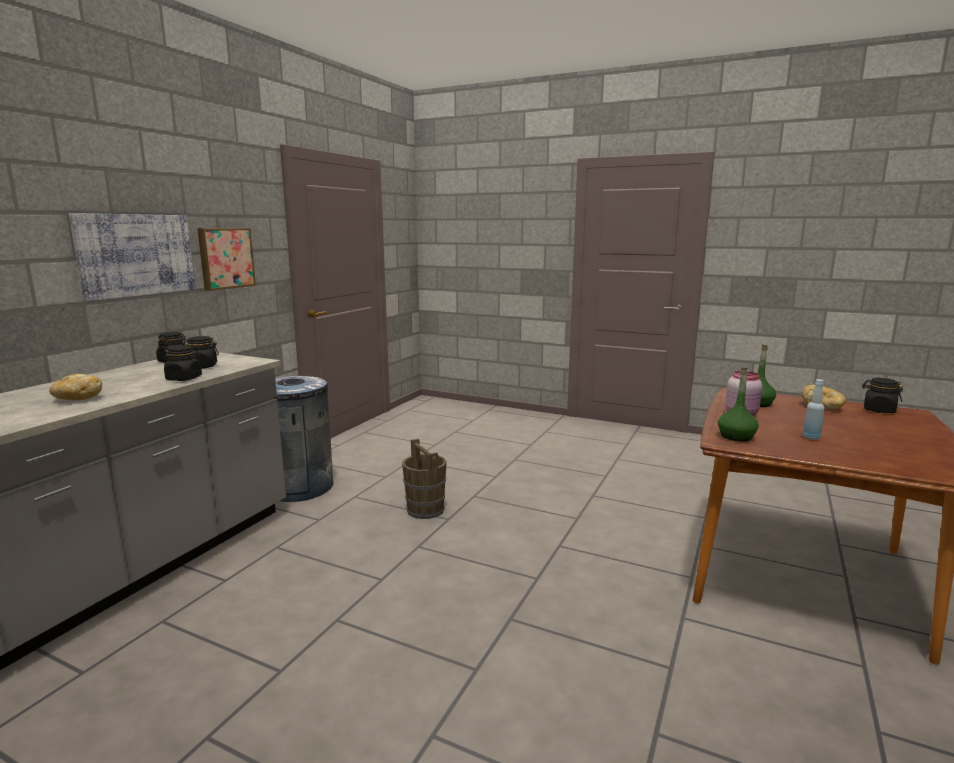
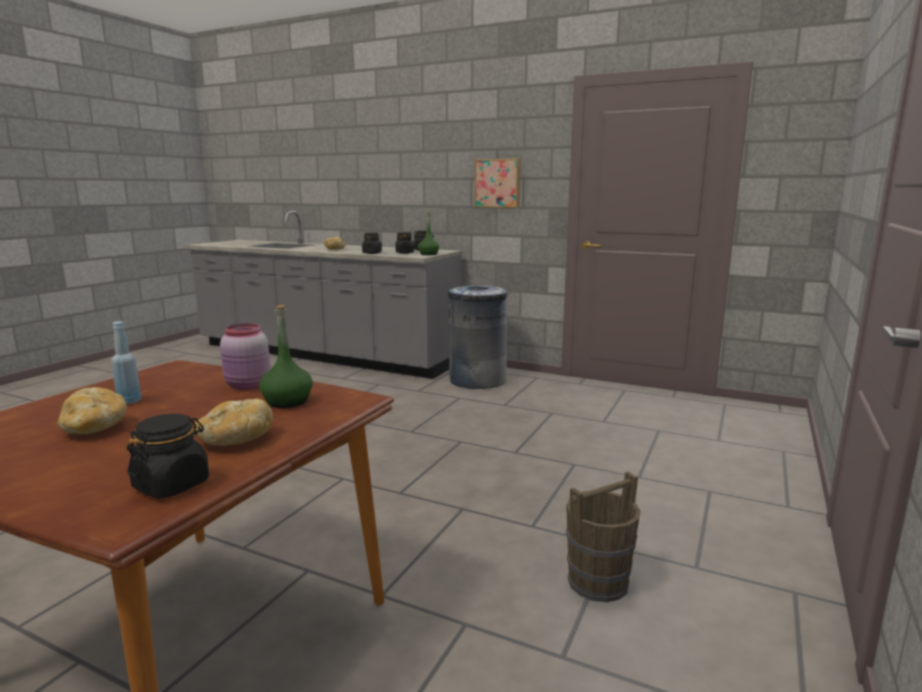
camera: 90 degrees right, 0 degrees up
picture [69,213,195,301] -> none
brown bucket [402,438,447,519] -> brown bucket moved to [566,471,641,602]
green bottle [718,368,759,442] -> green bottle moved to [418,213,439,255]
none -> bread [57,387,127,434]

